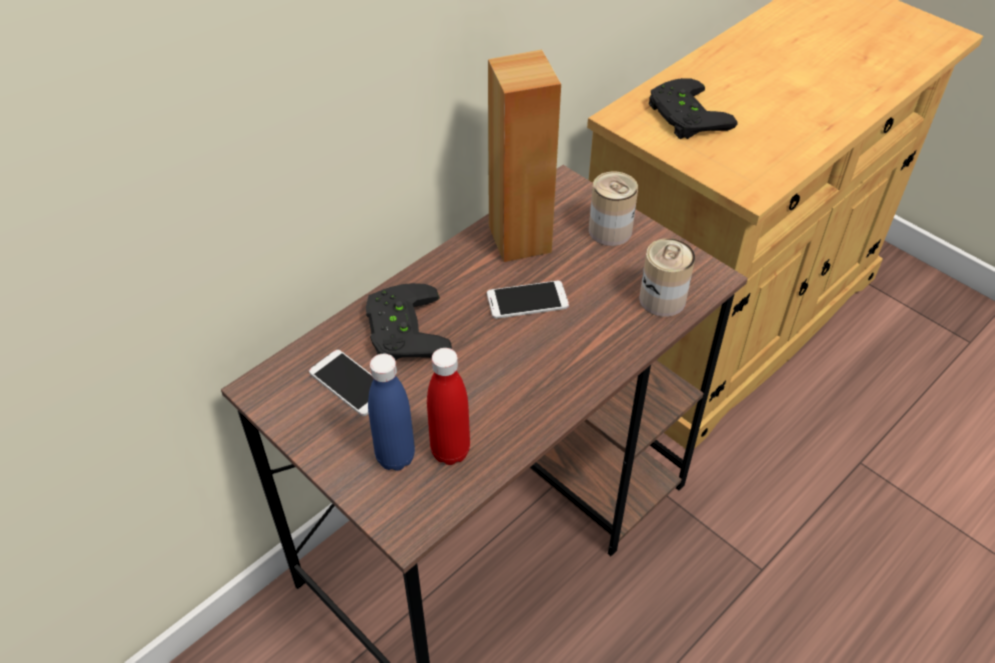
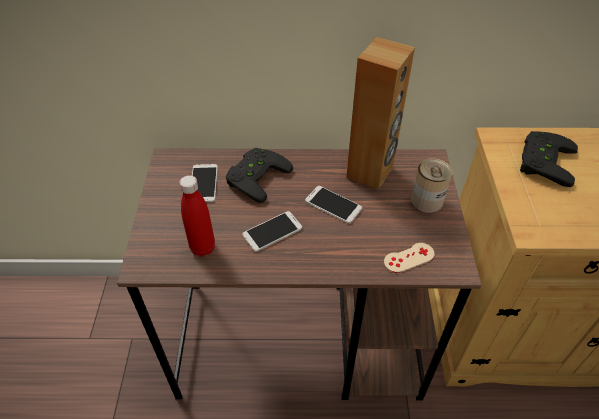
camera: 45 degrees right, 0 degrees up
blue bottle [368,354,415,471] -> none
can [639,238,695,317] -> beige game controller [384,243,435,273]
none -> phone [242,211,302,252]

